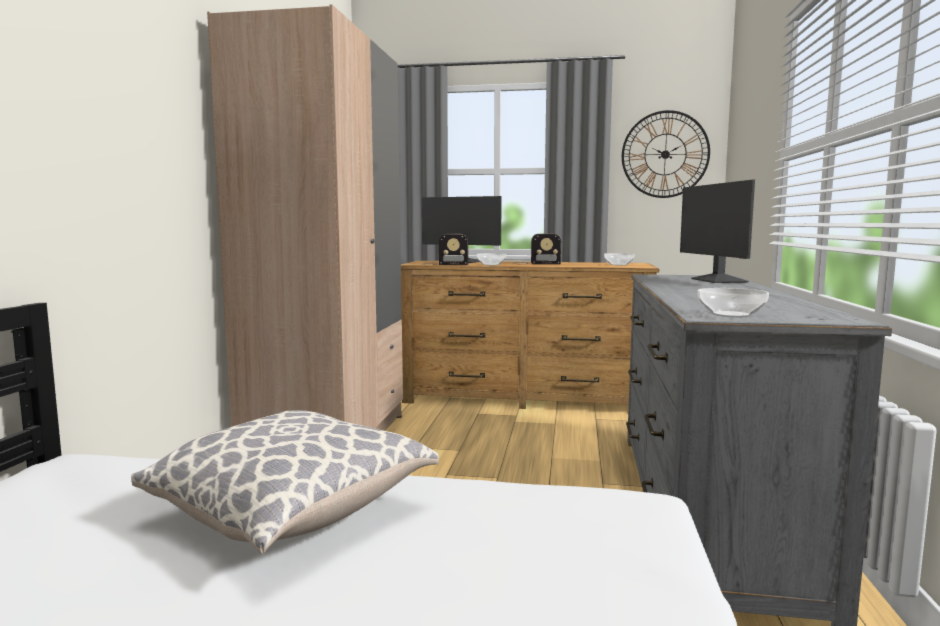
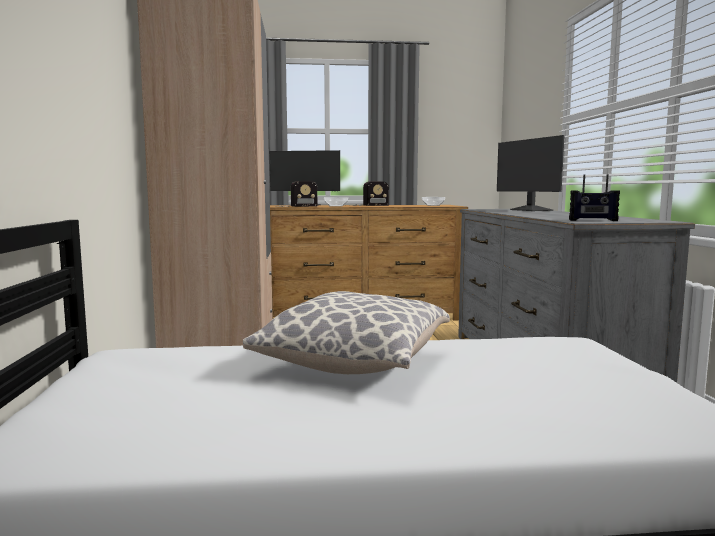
camera: 15 degrees left, 0 degrees up
wall clock [622,110,710,198] -> none
bowl [698,288,769,317] -> radio [569,174,620,221]

